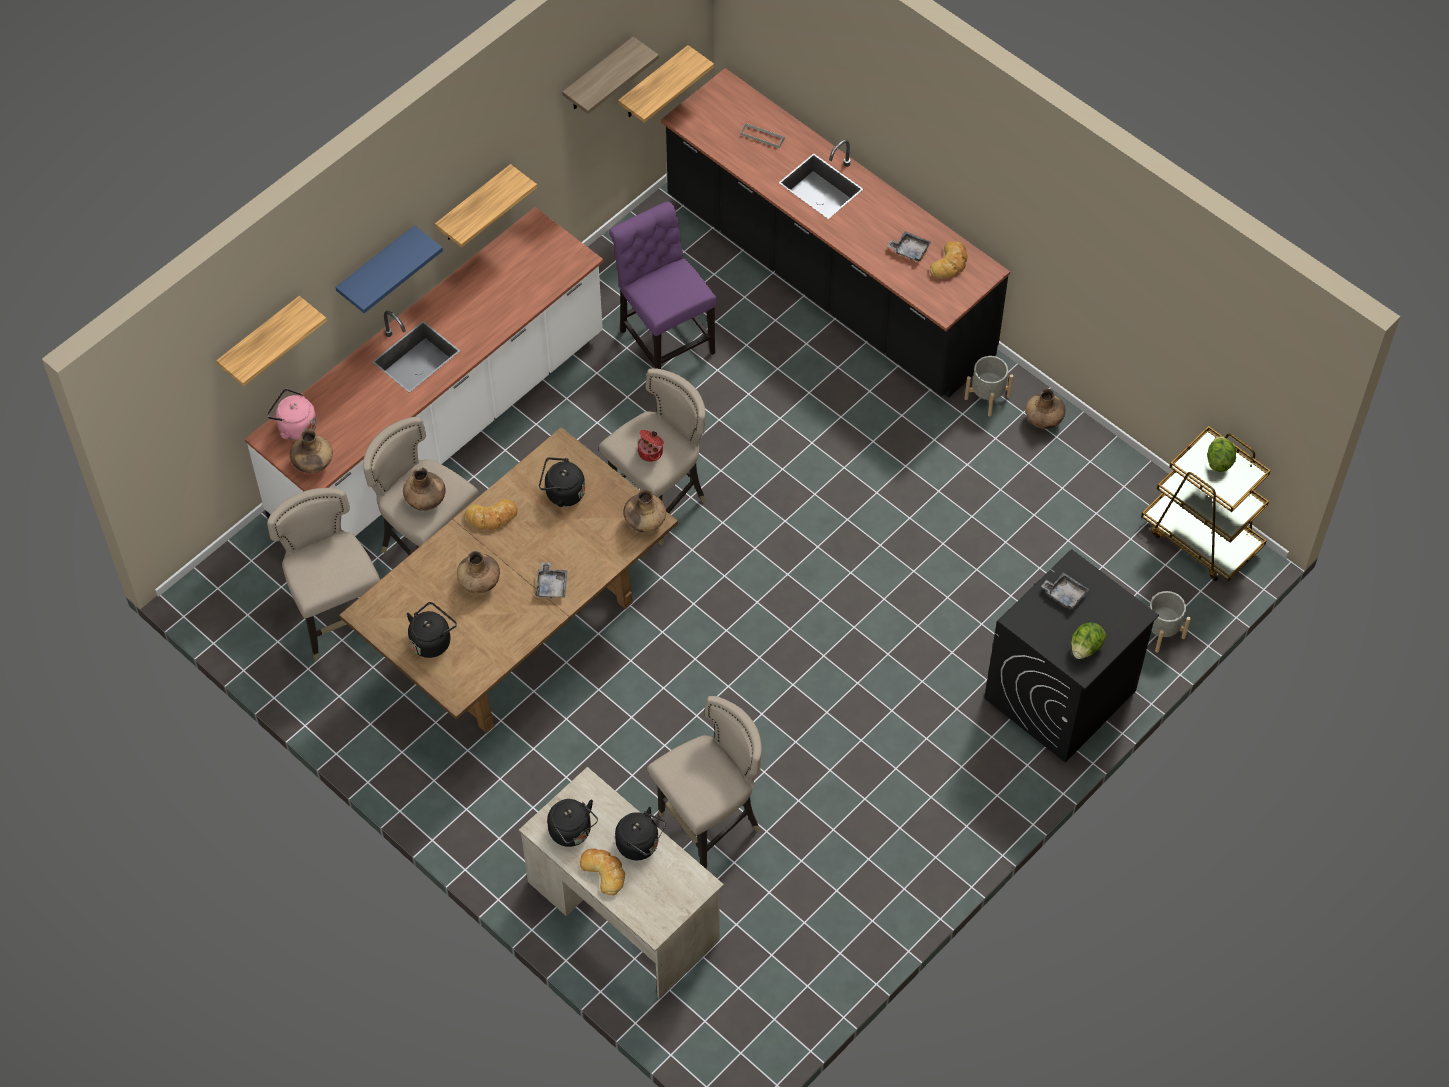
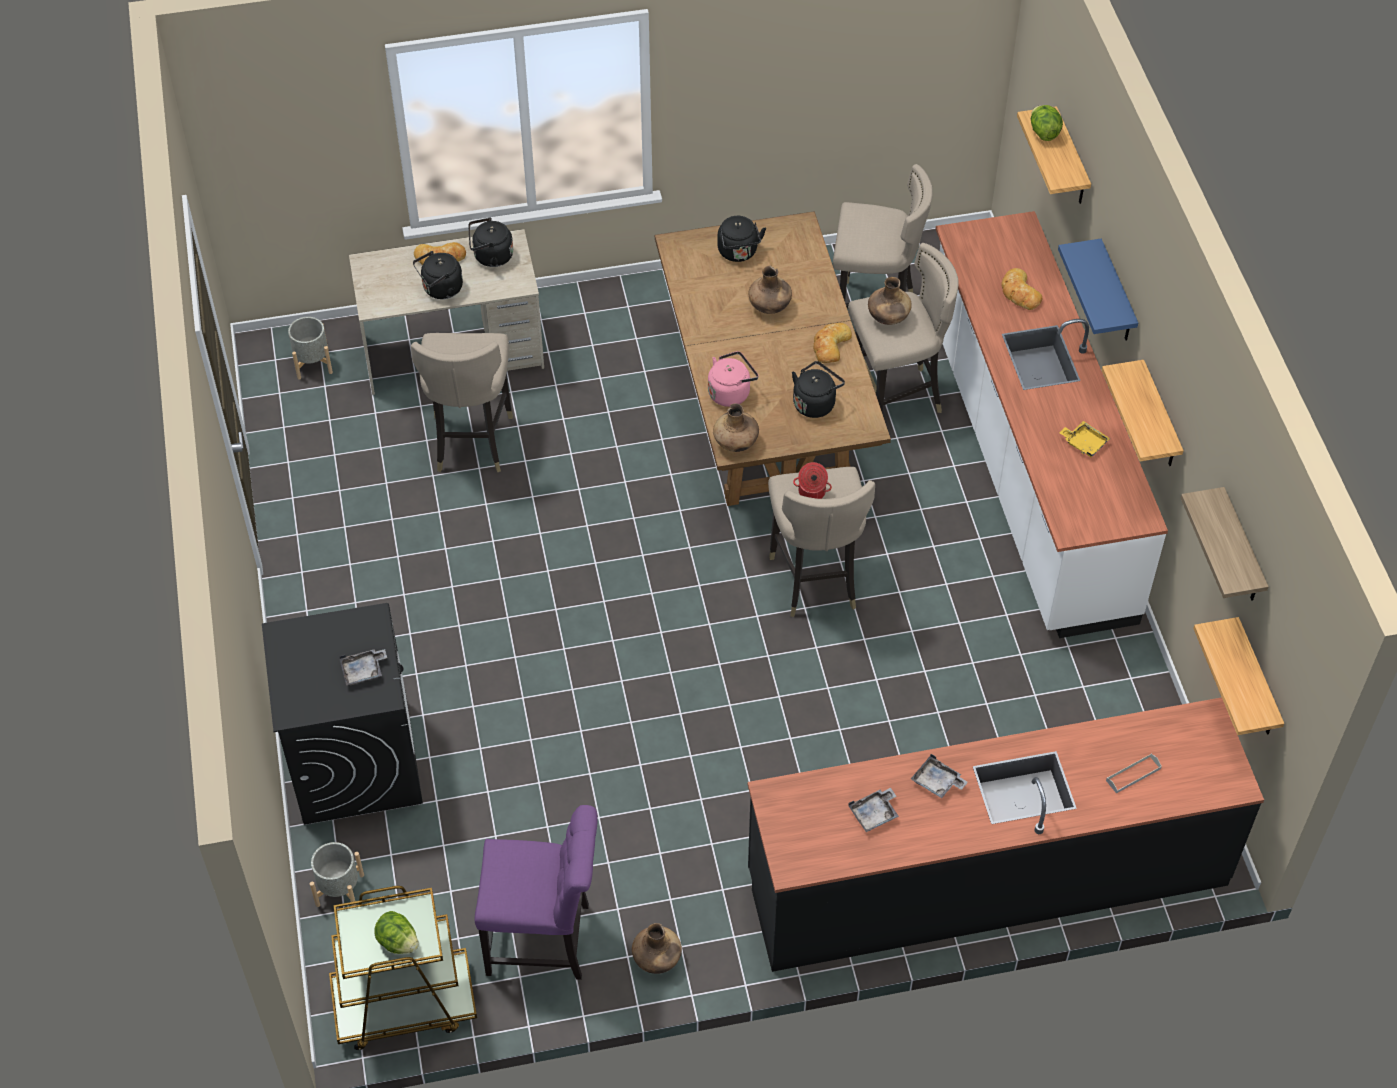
camera: 125 degrees right, 5 degrees down
pink kettle [267,388,317,440] -> pink kettle moved to [708,351,758,407]
brown vase [290,429,333,473] -> none
grey tray [535,562,567,598] -> grey tray moved to [911,754,968,798]
purple chair [609,202,717,369] -> purple chair moved to [475,805,598,980]
bread [930,241,967,279] -> bread moved to [1001,268,1042,310]
grey planter [964,356,1013,416] -> grey planter moved to [288,317,333,380]
lettuce [1071,622,1106,659] -> lettuce moved to [1031,105,1063,141]
none -> yellow tray [1059,421,1110,457]

